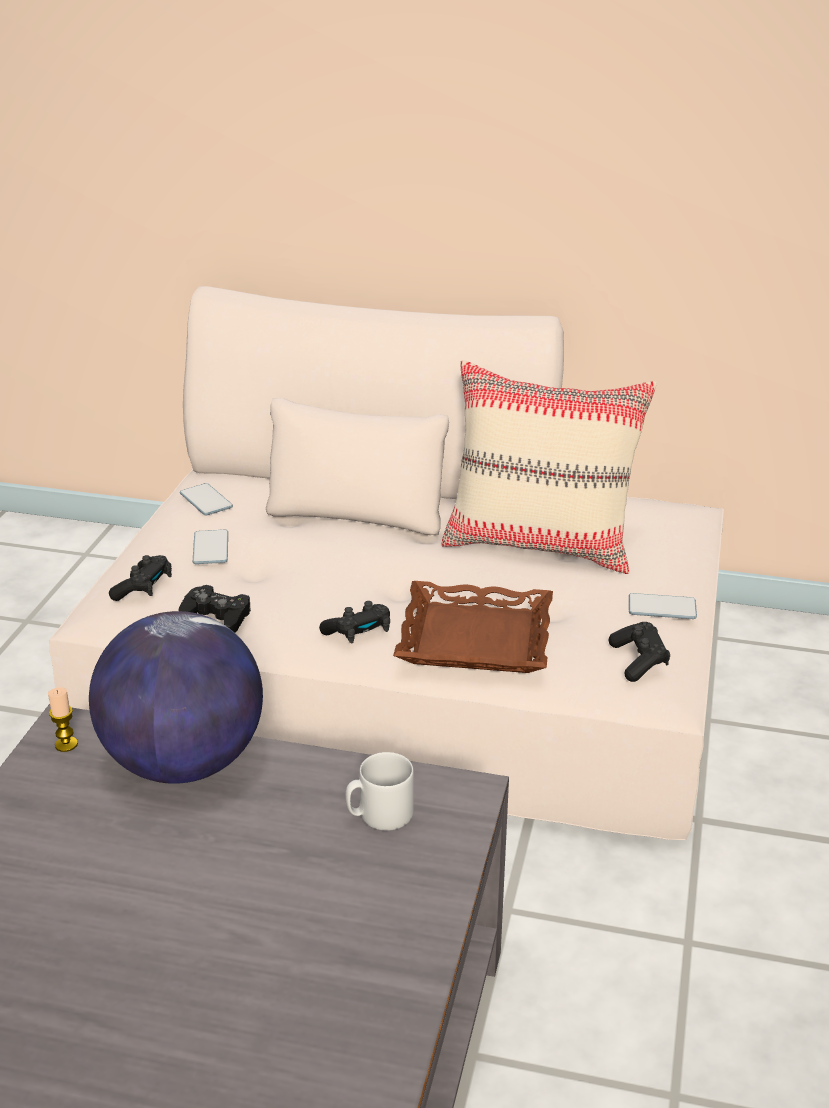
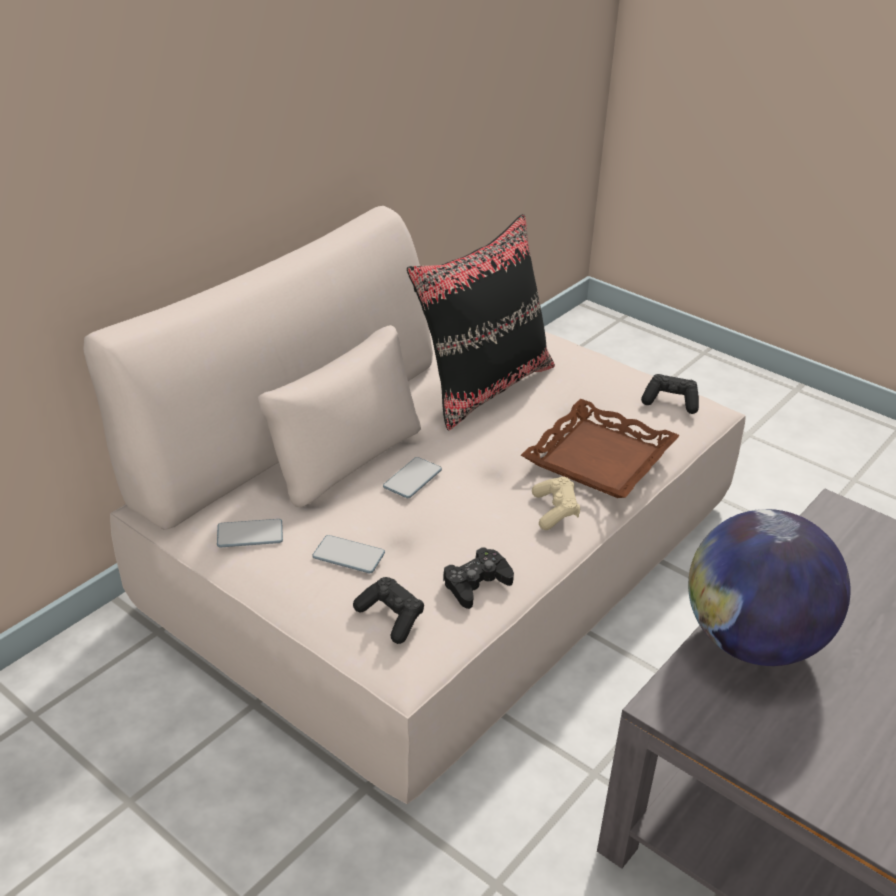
camera: 65 degrees left, 5 degrees up
candle [48,687,78,752] -> none
black game controller [319,601,390,643] -> beige game controller [532,477,580,530]
grey mug [345,752,414,831] -> none
beige pillow [442,360,657,574] -> black pillow [407,214,555,430]
phone [629,593,697,619] -> phone moved to [383,457,442,498]

